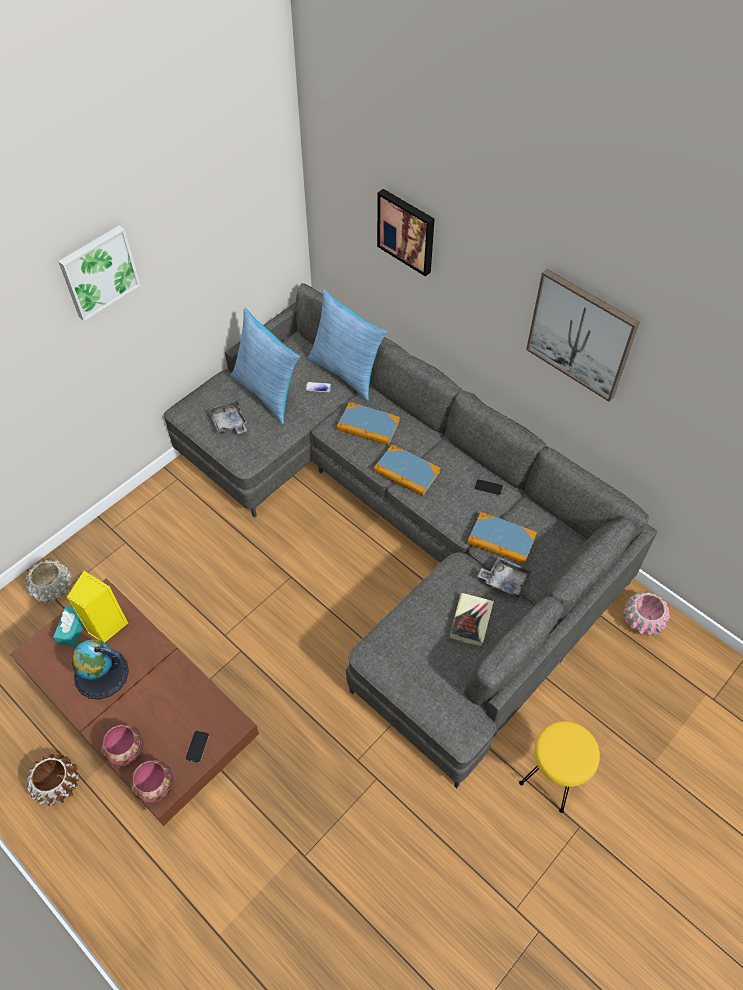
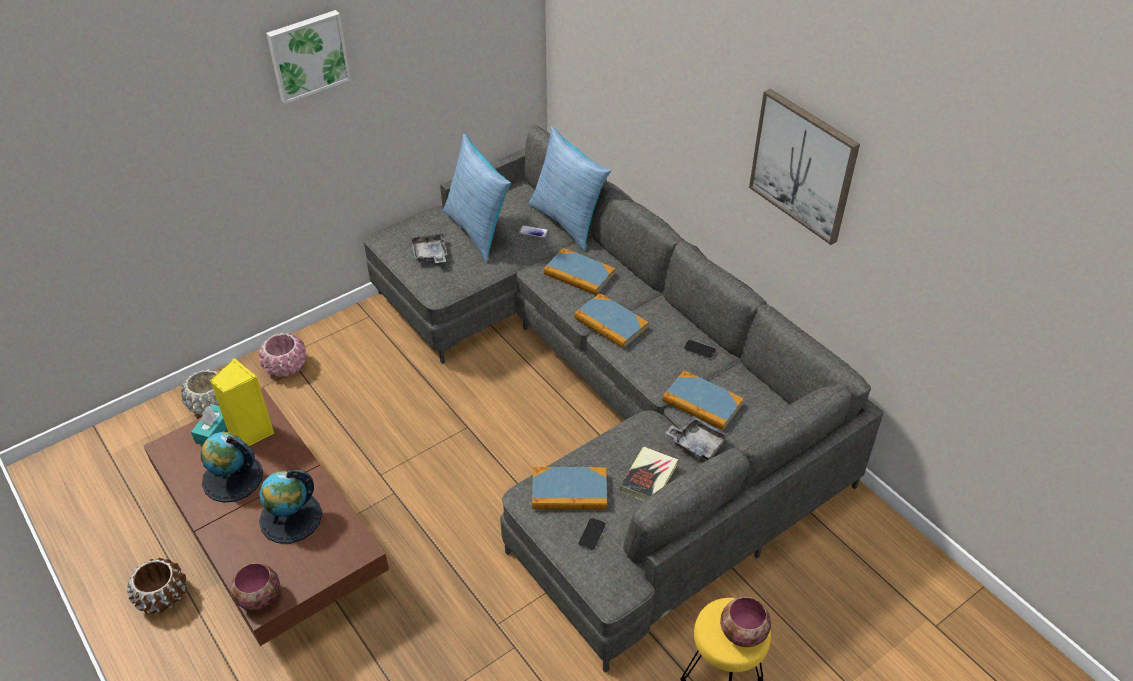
camera: 10 degrees right, 10 degrees down
bowl [101,724,143,766] -> bowl moved to [720,597,771,647]
phone [186,731,209,763] -> phone moved to [578,518,606,551]
picture [377,189,435,276] -> none
pink planter [623,591,670,636] -> pink planter moved to [259,333,306,377]
none -> globe [259,470,322,544]
none -> book [532,467,607,509]

